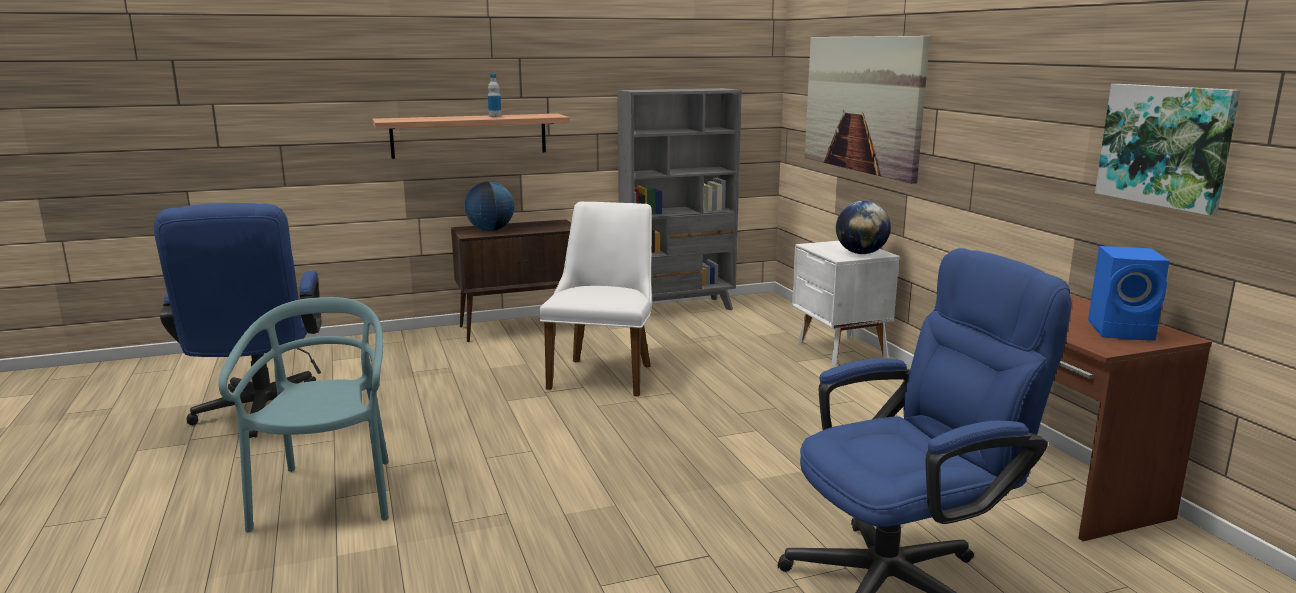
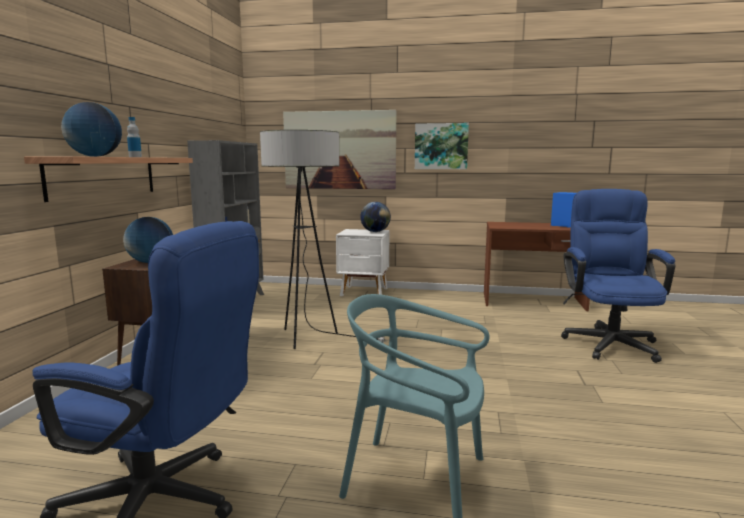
camera: 60 degrees left, 5 degrees down
white chair [539,202,652,397] -> floor lamp [260,130,388,349]
picture [1095,84,1240,216] -> picture moved to [415,123,469,169]
none -> globe [61,102,122,157]

